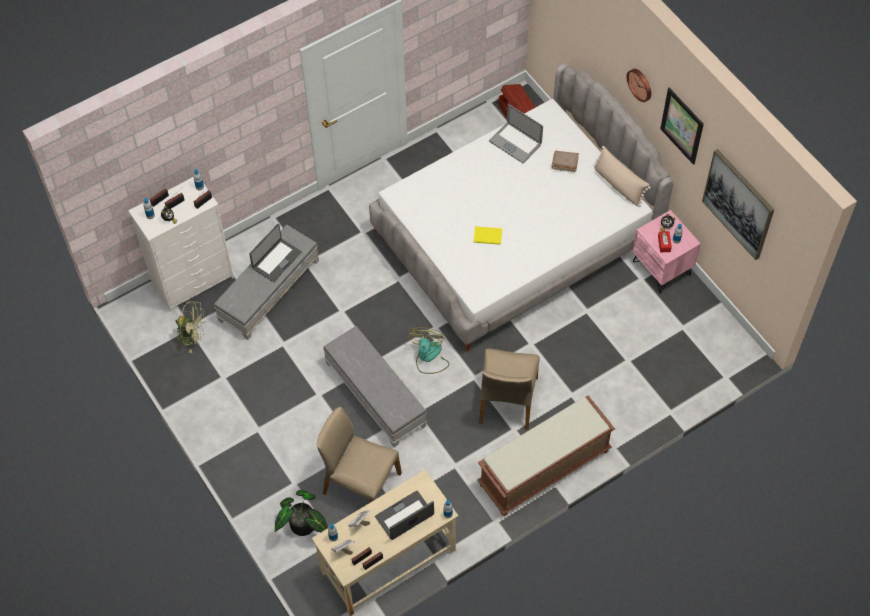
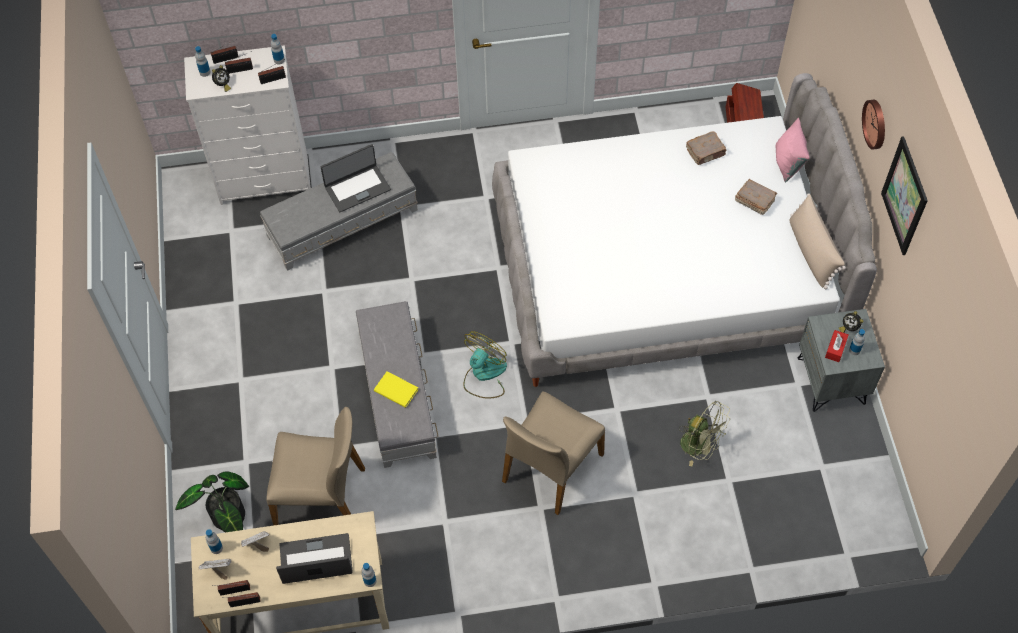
camera: 25 degrees right, 0 degrees up
green fan [175,301,206,353] -> green fan moved to [679,401,730,466]
beige chair [317,407,402,502] -> beige chair turned 135 degrees clockwise [266,407,365,526]
yellow book [474,226,502,245] -> yellow book moved to [374,371,419,408]
brown bench [477,395,615,516] -> none
laptop [489,104,543,163] -> brown book [686,132,727,165]
pink nightstand [632,210,701,293] -> grey nightstand [798,309,885,412]
picture [702,149,774,260] -> none
none -> pink pillow [776,117,810,182]

